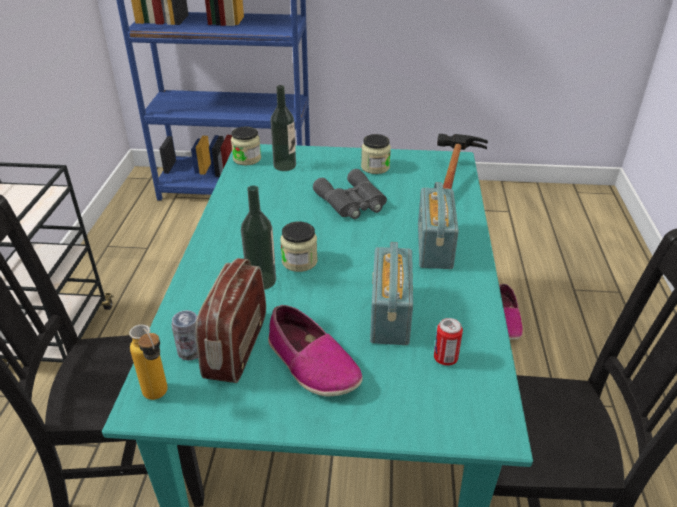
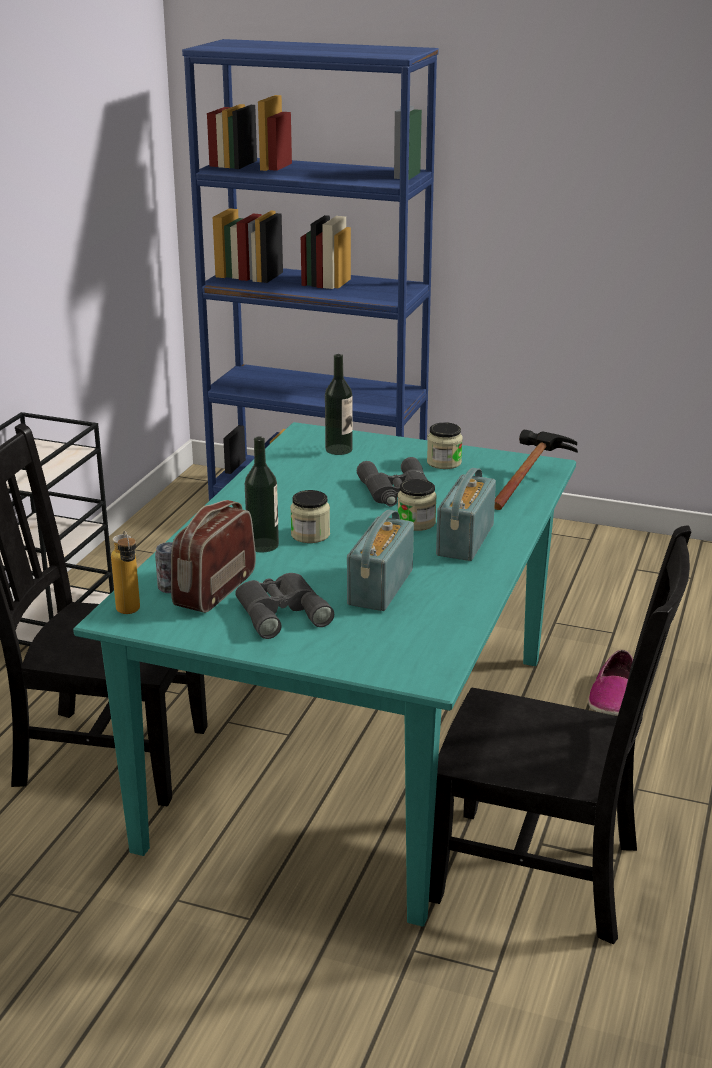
camera: 15 degrees right, 10 degrees down
jar [231,127,261,165] -> jar moved to [398,479,437,531]
shoe [268,305,363,397] -> grey binoculars [235,573,334,639]
can [434,318,463,366] -> none

